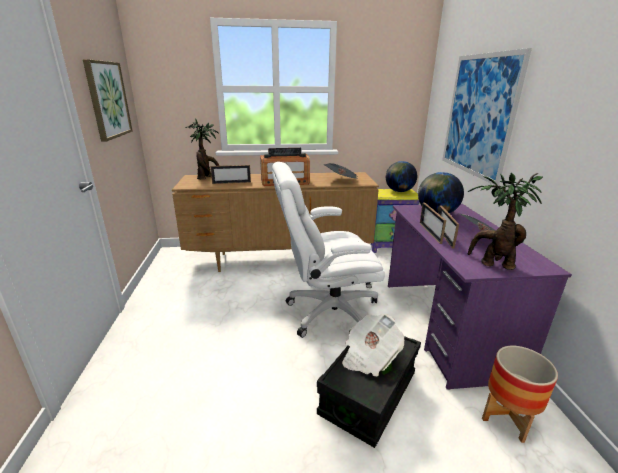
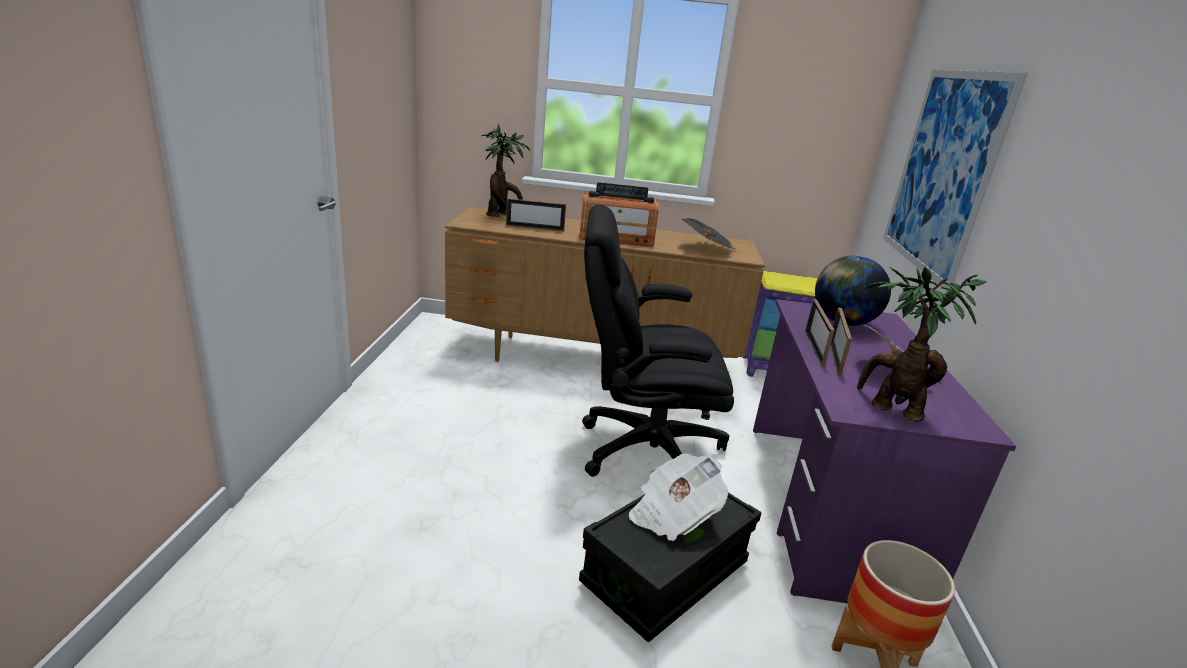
camera: 10 degrees right, 0 degrees up
picture [83,59,133,141] -> none
white office chair [272,162,385,338] -> black office chair [582,204,734,477]
globe [386,161,417,192] -> none

